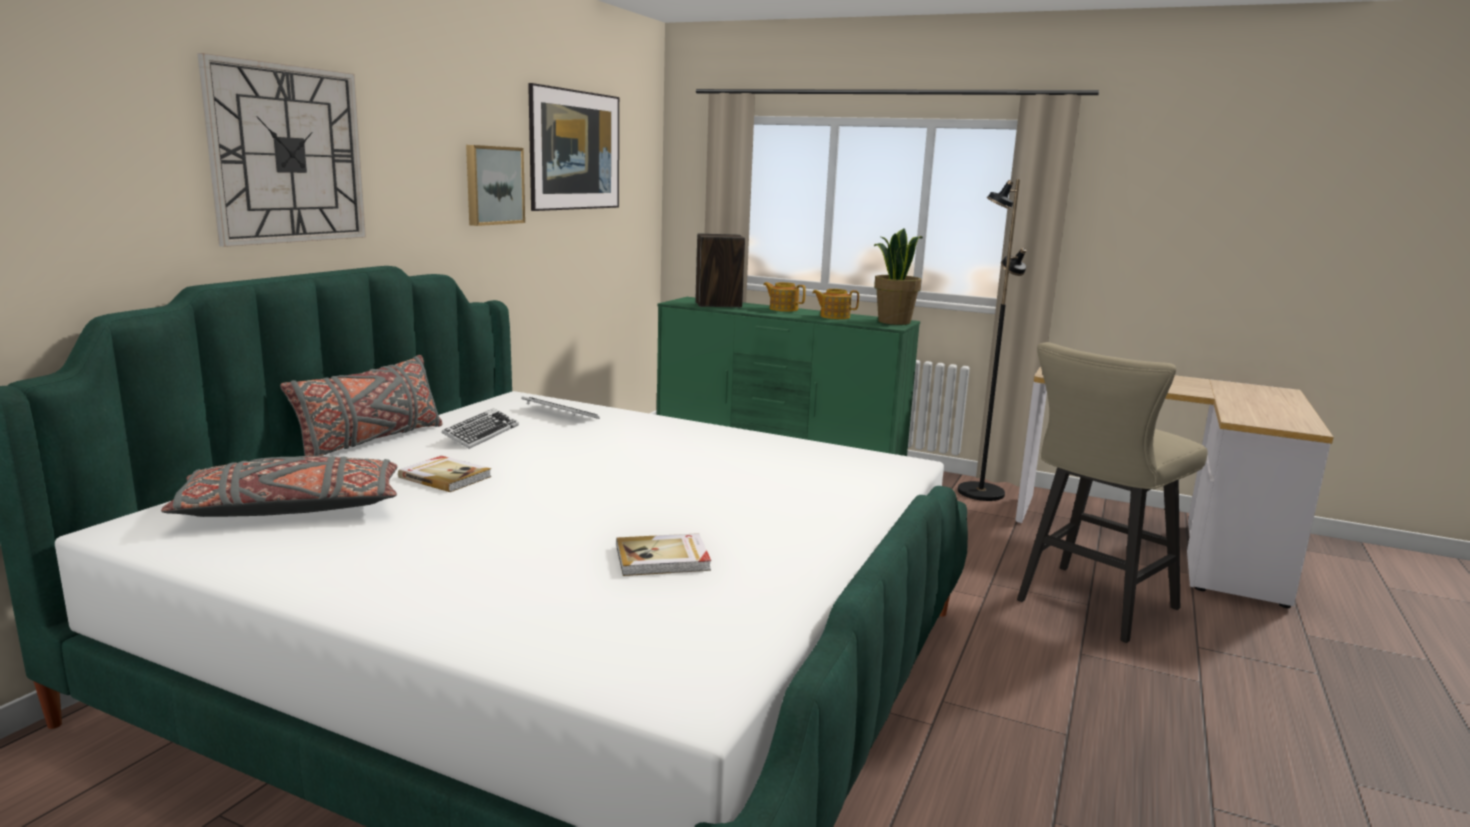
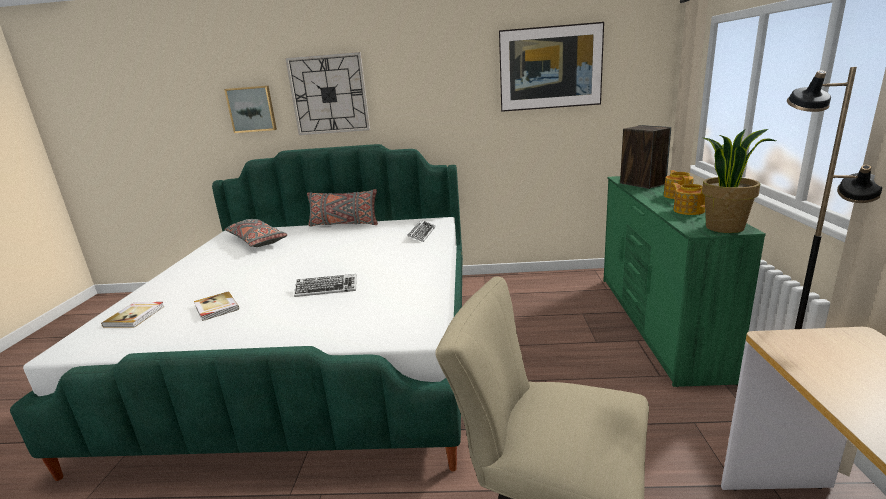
camera: 70 degrees right, 5 degrees up
book [398,456,492,492] -> book moved to [101,302,165,327]
keyboard [441,408,519,449] -> keyboard moved to [294,274,357,297]
picture [466,145,525,226] -> picture moved to [224,86,277,133]

